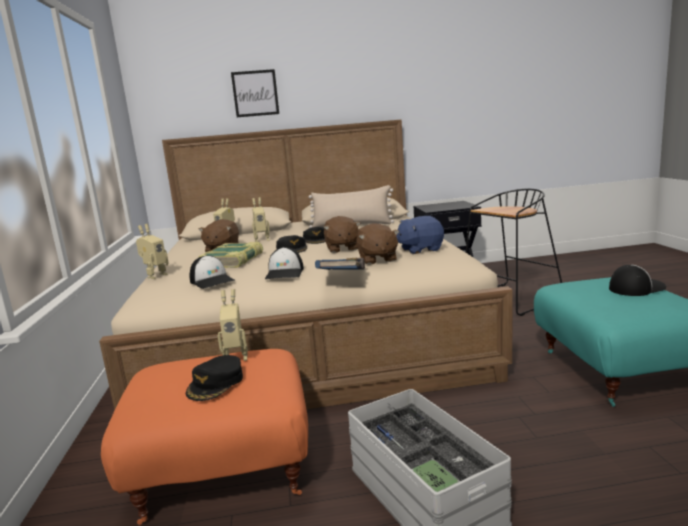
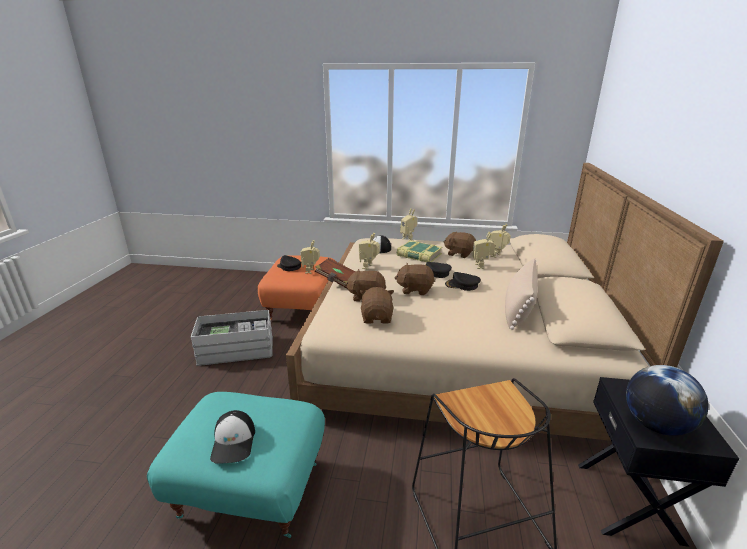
camera: 105 degrees right, 10 degrees up
picture [231,69,279,117] -> none
cap [265,247,304,279] -> toy robot [359,233,380,270]
blue book [315,258,365,270] -> brown book [315,258,355,288]
blue plush toy [396,216,444,254] -> brown plush toy [360,287,394,324]
none -> globe [626,365,708,436]

